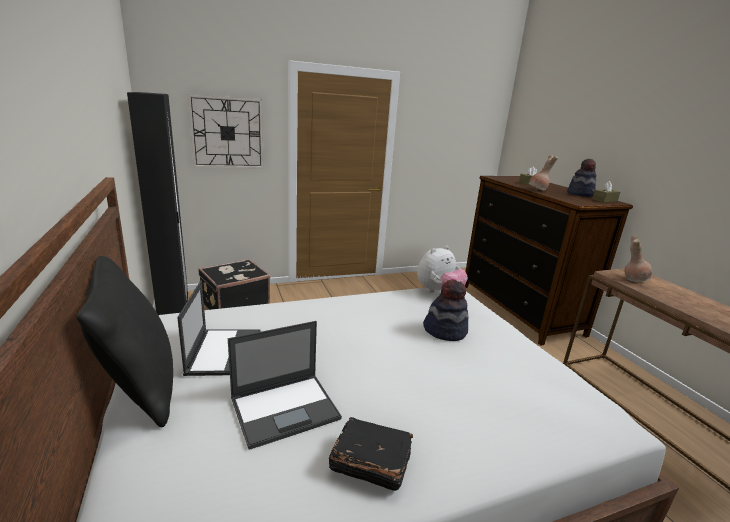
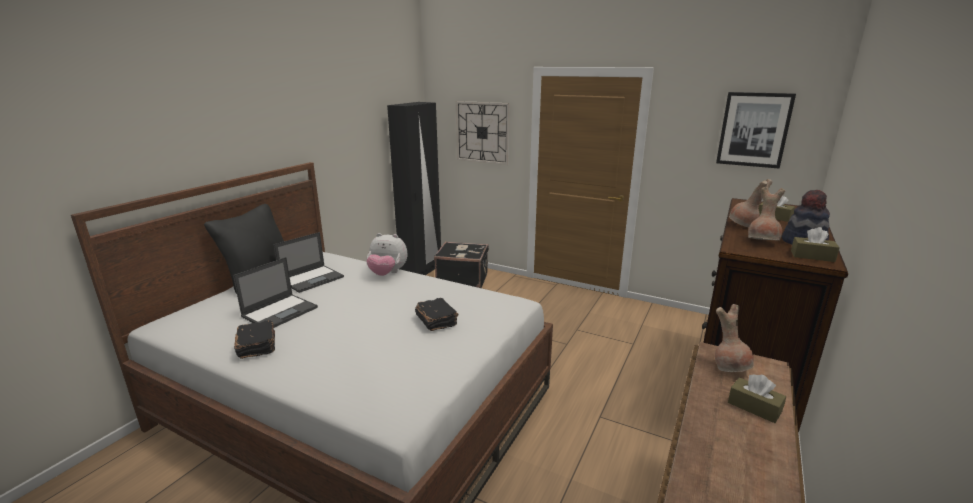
camera: 50 degrees right, 0 degrees up
laptop [228,321,342,450] -> laptop turned 75 degrees counterclockwise [233,257,318,328]
plush toy [417,246,468,293] -> plush toy moved to [366,233,407,276]
hat [423,279,468,341] -> black book [415,298,459,331]
none -> picture [716,92,796,169]
none -> brown tissue box [728,375,786,423]
none -> brown vase [748,187,785,241]

